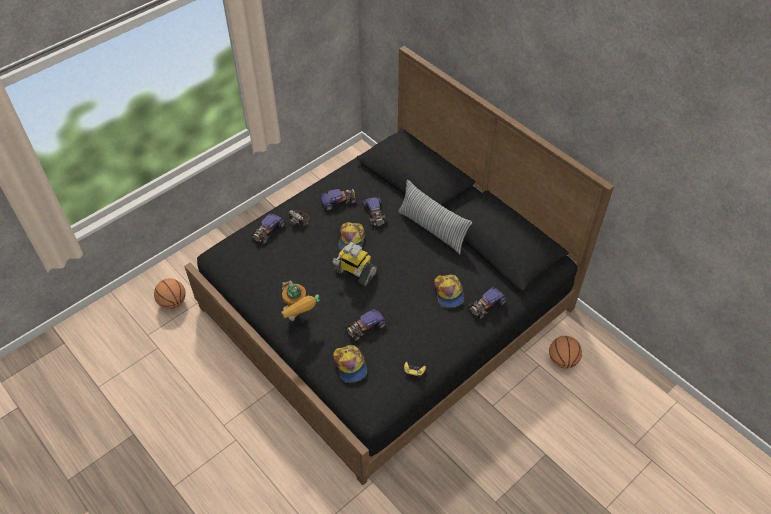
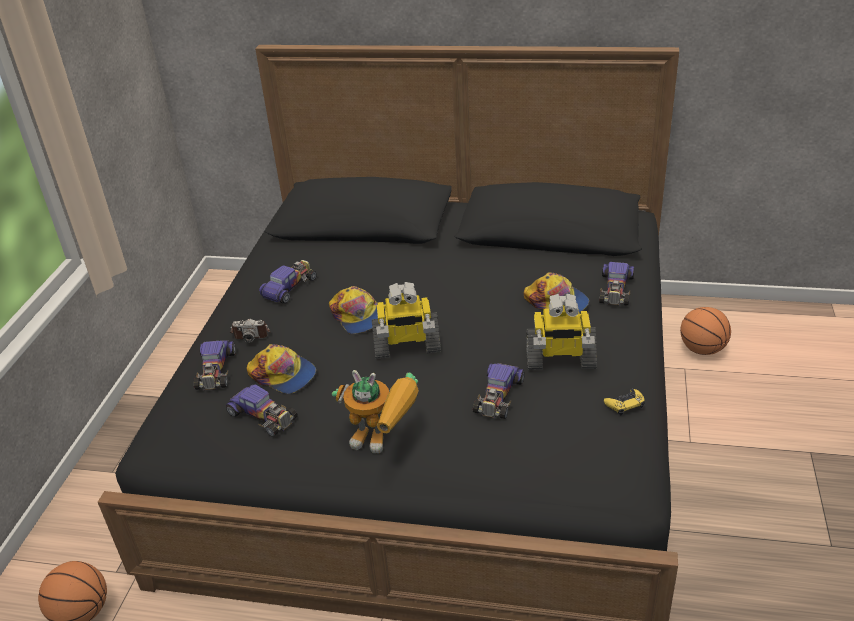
camera: 35 degrees left, 15 degrees down
cap [333,345,367,383] -> cap moved to [247,344,316,394]
toy car [362,197,387,227] -> toy car moved to [226,385,298,437]
pillow [398,180,472,254] -> none
none -> toy robot [526,293,597,370]

